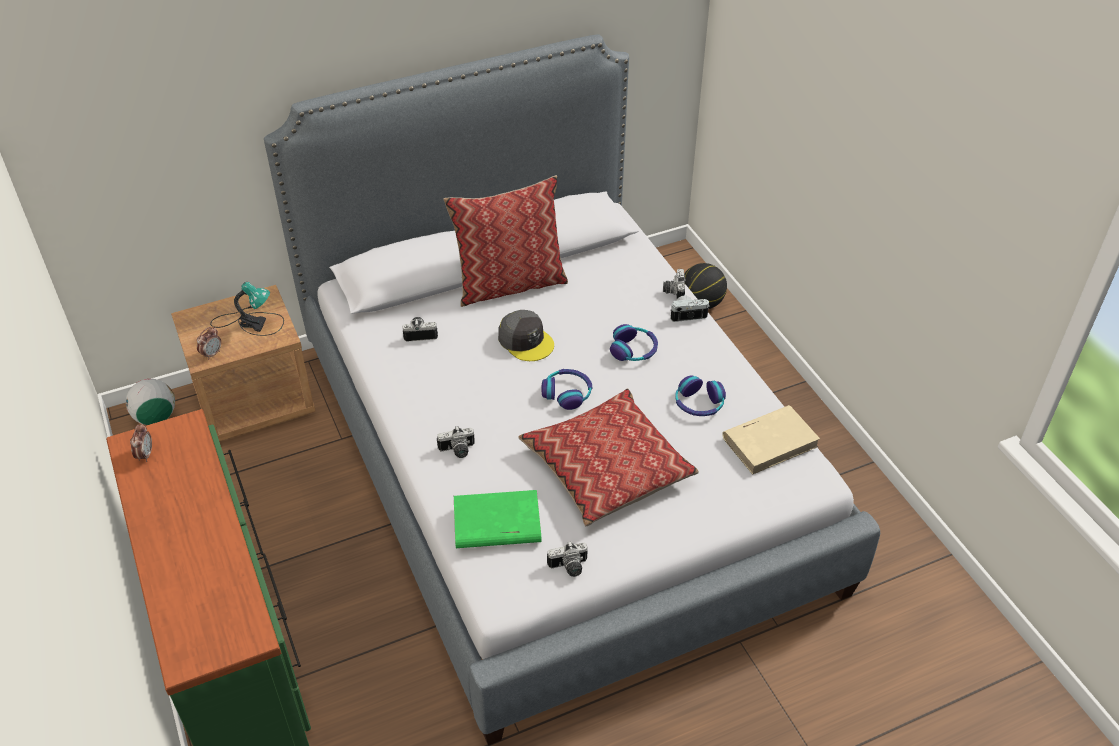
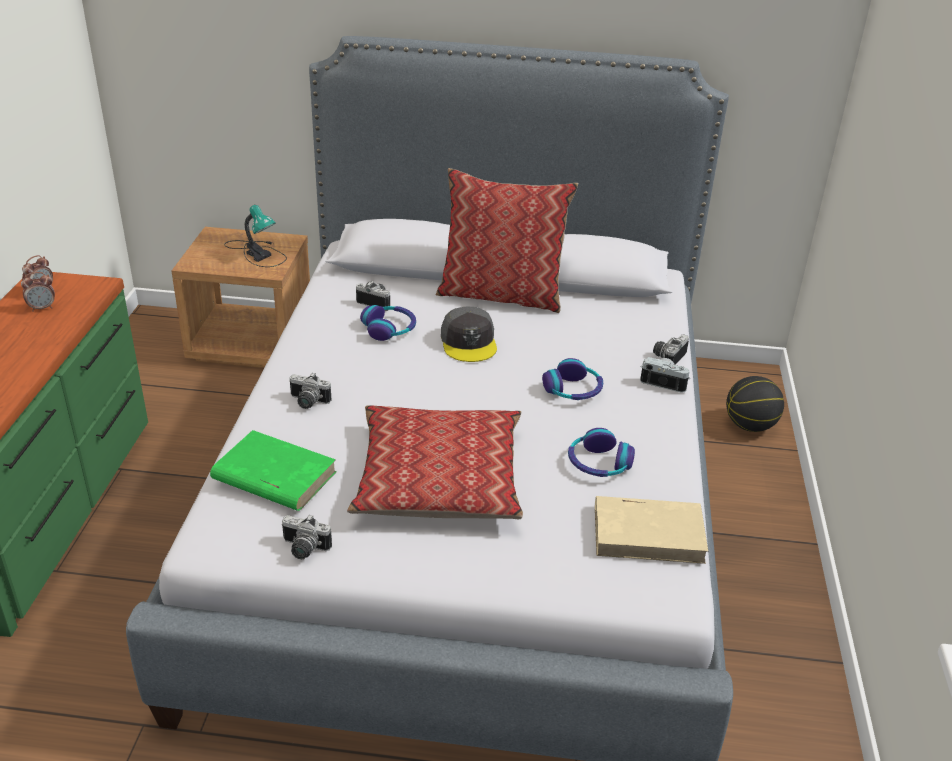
camera: 30 degrees right, 10 degrees down
football [126,379,175,425] -> none
alarm clock [197,327,221,360] -> alarm clock moved to [21,272,55,312]
headphones [541,369,592,410] -> headphones moved to [360,305,416,341]

